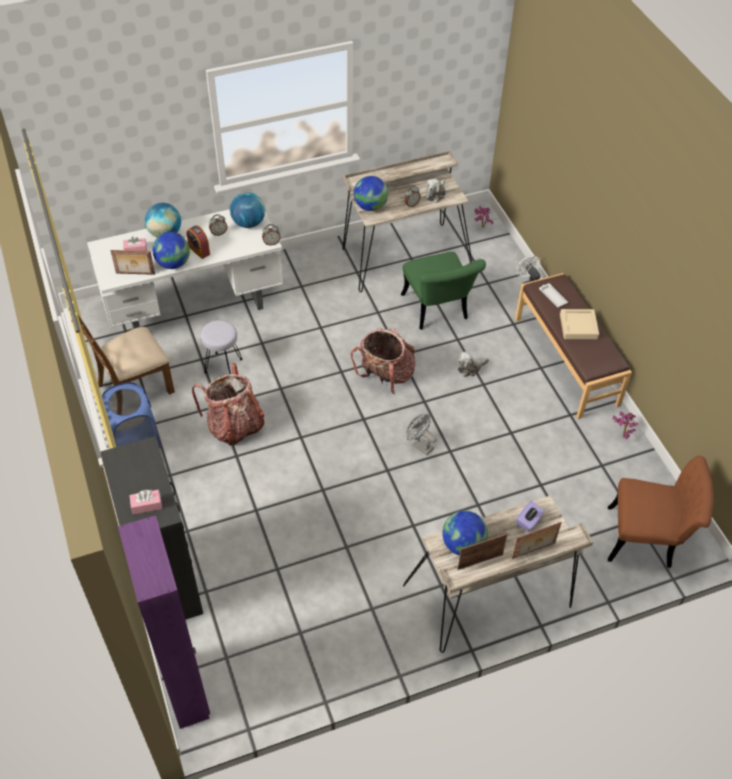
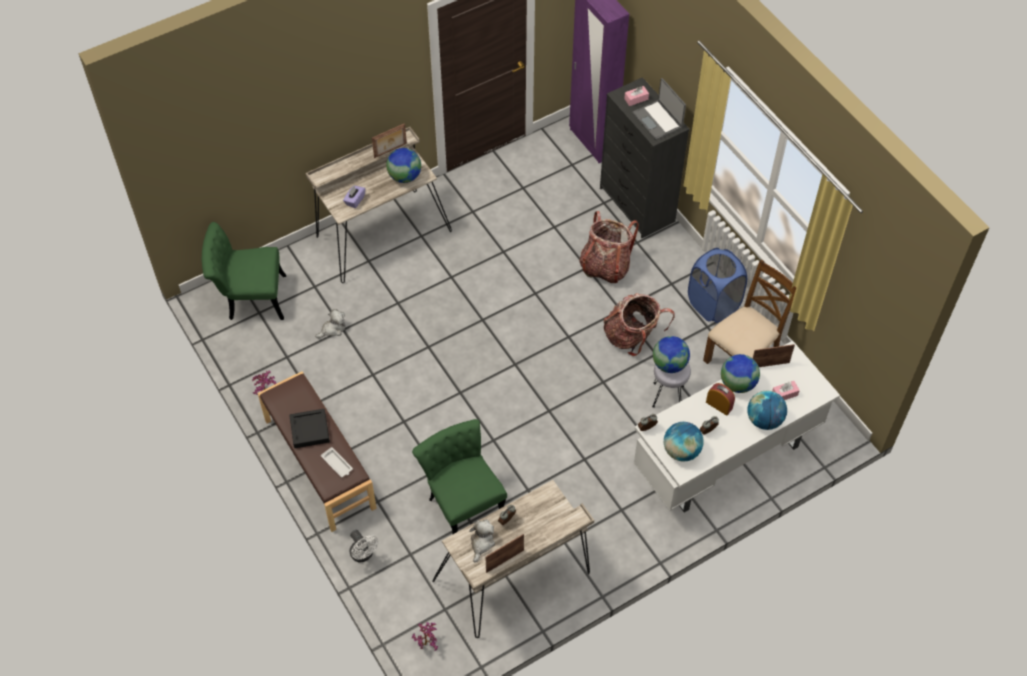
camera: 170 degrees right, 5 degrees up
backpack [351,328,415,395] -> backpack moved to [579,211,639,283]
globe [354,176,388,211] -> globe moved to [653,336,690,373]
grey fan [406,414,436,455] -> none
plush toy [458,352,489,377] -> plush toy moved to [315,309,346,339]
picture frame [512,522,562,559] -> picture frame moved to [485,534,524,573]
beige tray [560,309,599,339] -> black tray [289,409,330,448]
brown chair [608,456,714,568] -> green chair [202,222,286,320]
none -> laptop [632,78,686,140]

